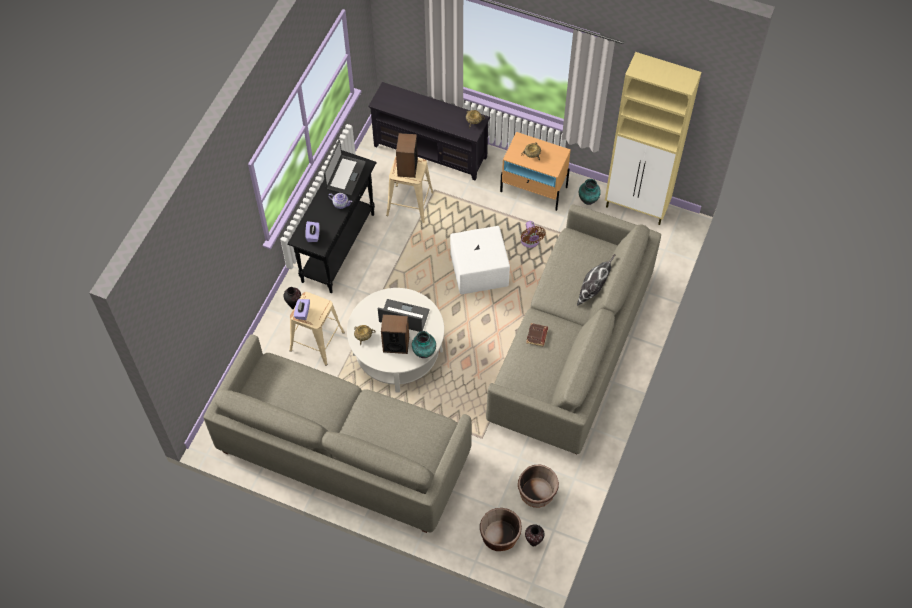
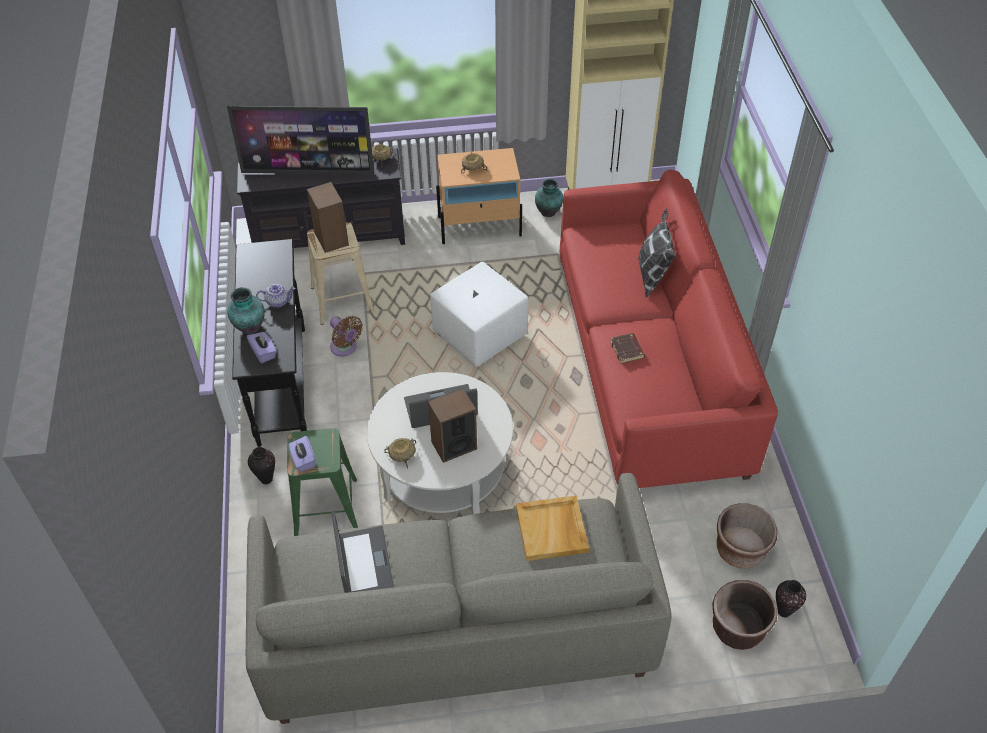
camera: 30 degrees left, 10 degrees down
beige stool [289,292,345,366] -> green stool [287,428,358,536]
laptop [323,140,366,196] -> laptop moved to [331,510,394,593]
vase [412,331,436,358] -> vase moved to [227,287,265,334]
grey sofa [486,204,661,454] -> red sofa [560,170,778,488]
brown fan [521,221,546,248] -> brown fan moved to [330,316,363,357]
none -> television [227,106,374,174]
none -> beige tray [516,496,589,561]

